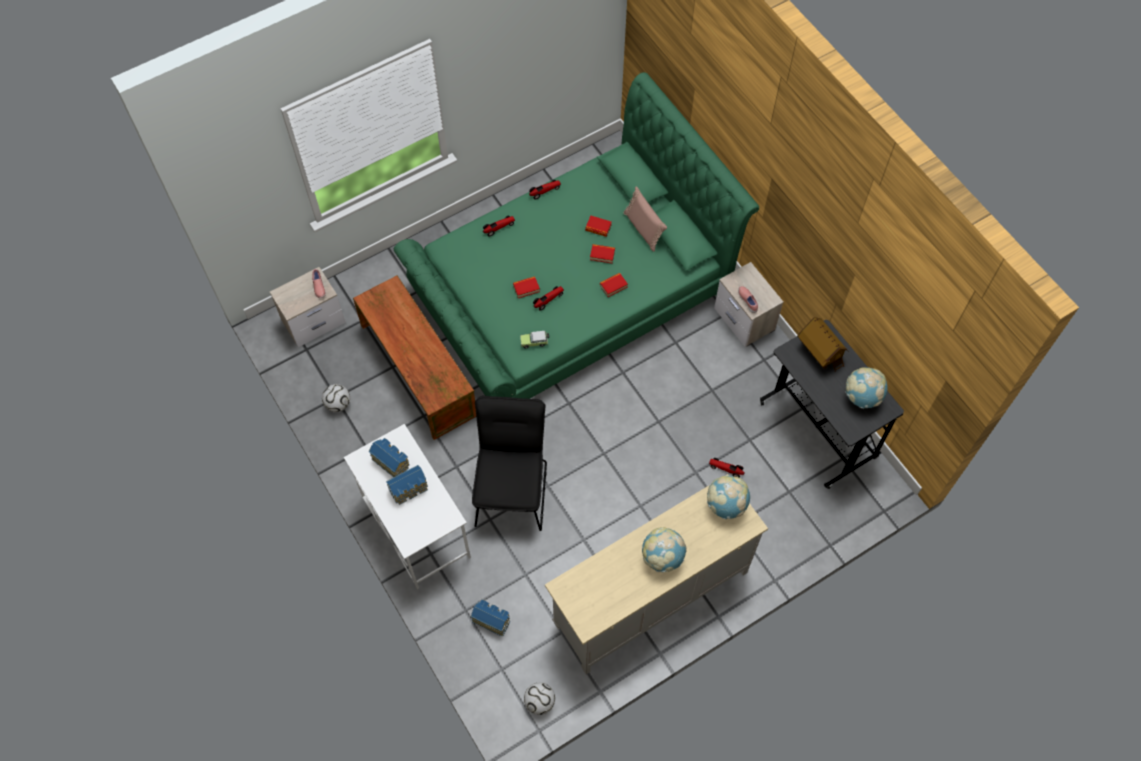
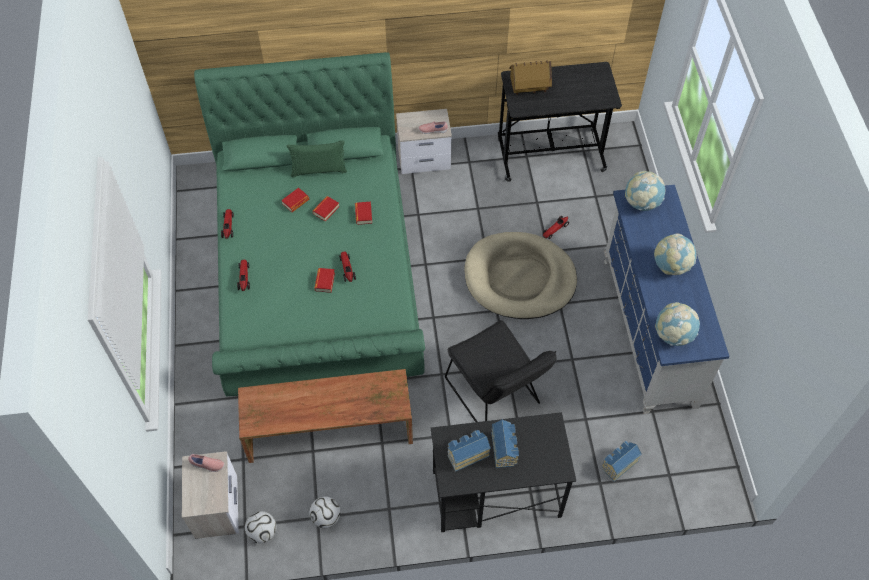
camera: 65 degrees left, 5 degrees down
white desk [344,424,471,589] -> black desk [431,412,576,532]
black chair [472,396,547,531] -> black chair turned 150 degrees counterclockwise [445,320,557,422]
toy car [520,331,549,348] -> none
football [524,683,555,715] -> football moved to [245,511,277,543]
beige dresser [545,474,768,674] -> blue dresser [604,185,730,414]
beige pillow [623,186,667,252] -> green pillow [286,140,347,178]
globe [846,367,888,409] -> globe moved to [655,302,700,346]
none -> beige dog bed [464,232,577,319]

